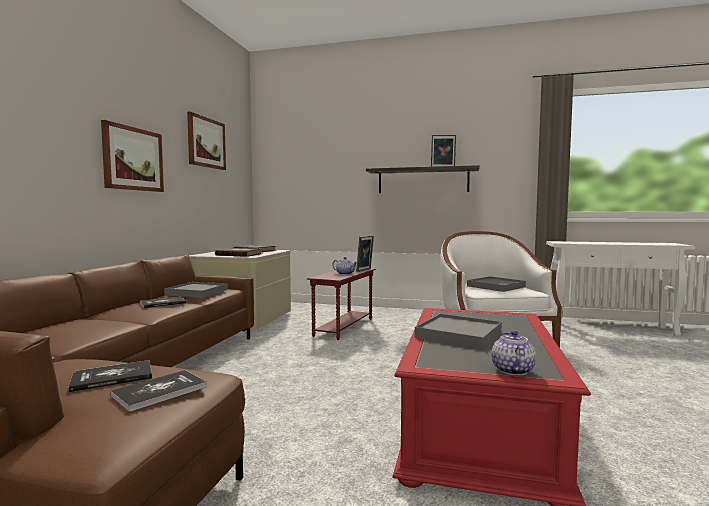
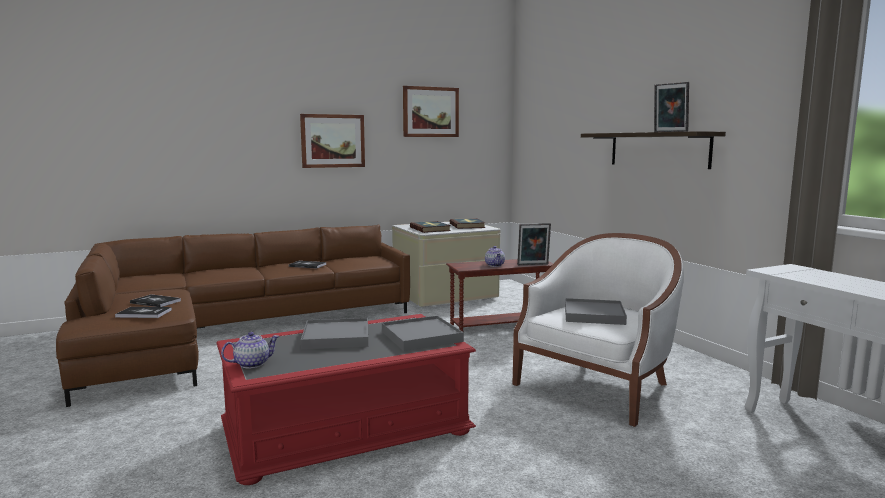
camera: 50 degrees right, 5 degrees up
grey tray [164,282,228,298] -> grey tray moved to [382,316,464,351]

